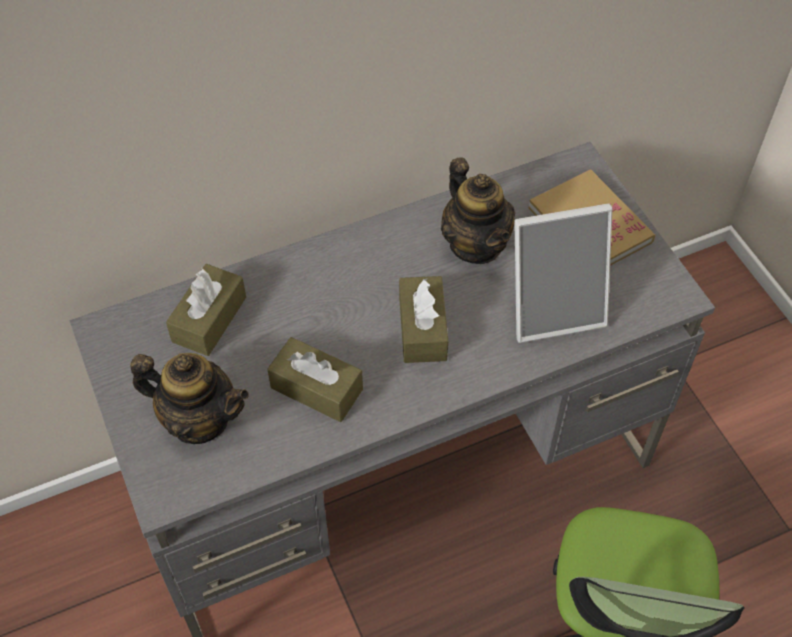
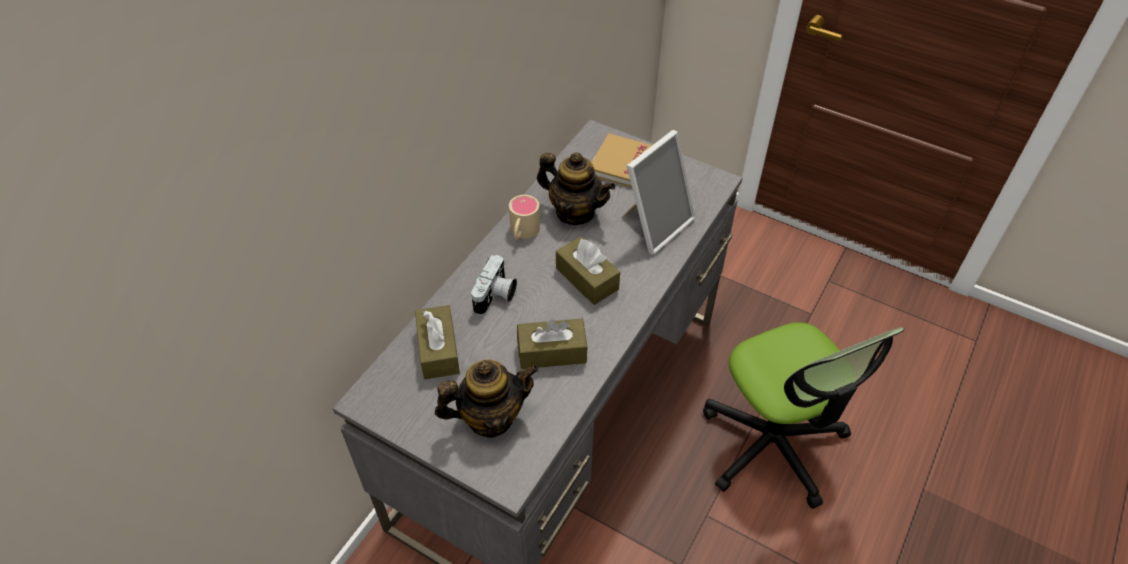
camera: 35 degrees left, 5 degrees down
none -> camera [471,255,517,315]
none -> beige mug [509,195,540,240]

